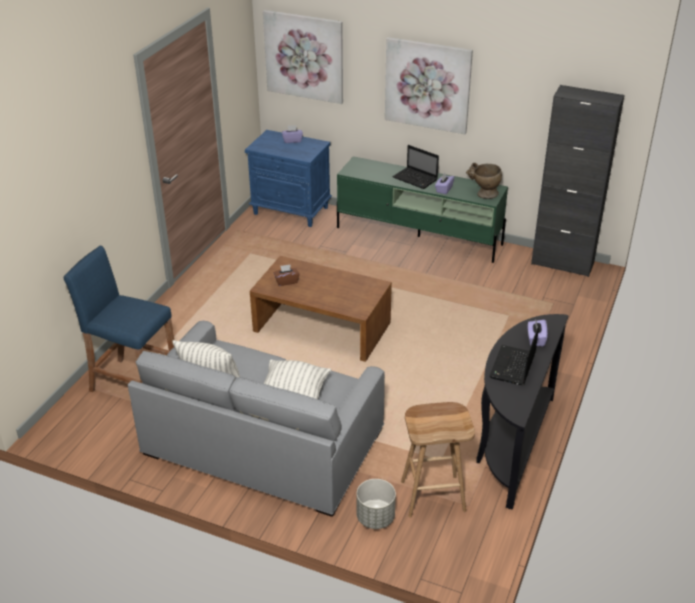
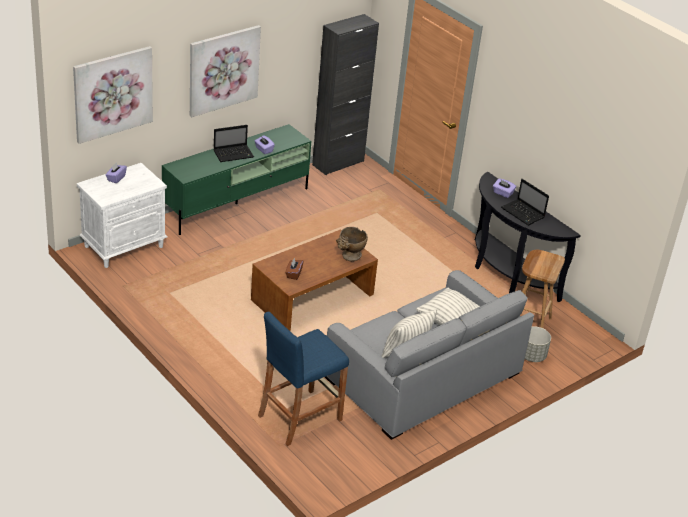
camera: 65 degrees left, 0 degrees up
blue nightstand [245,130,332,227] -> white nightstand [77,163,168,268]
beige vase [466,163,502,199] -> beige vase moved to [336,227,368,261]

